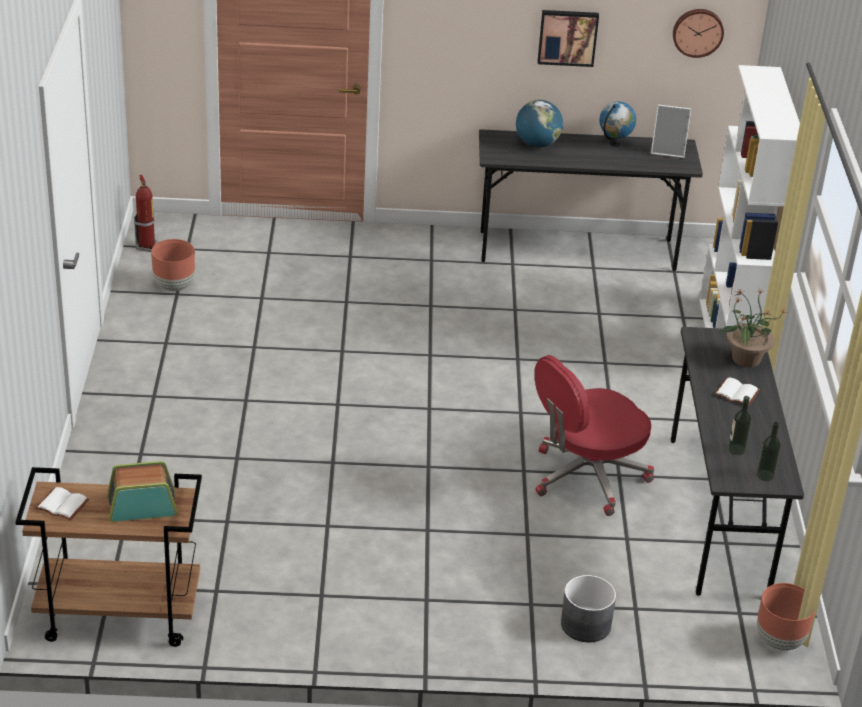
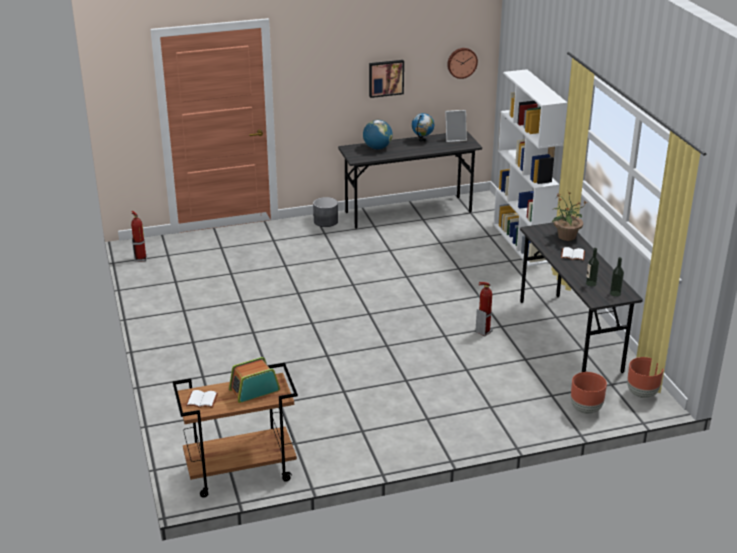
camera: 15 degrees left, 5 degrees down
brown planter [151,239,195,291] -> brown planter moved to [571,372,607,414]
red office chair [535,355,654,516] -> fire extinguisher [475,282,493,336]
grey planter [561,575,616,642] -> grey planter moved to [313,197,338,227]

